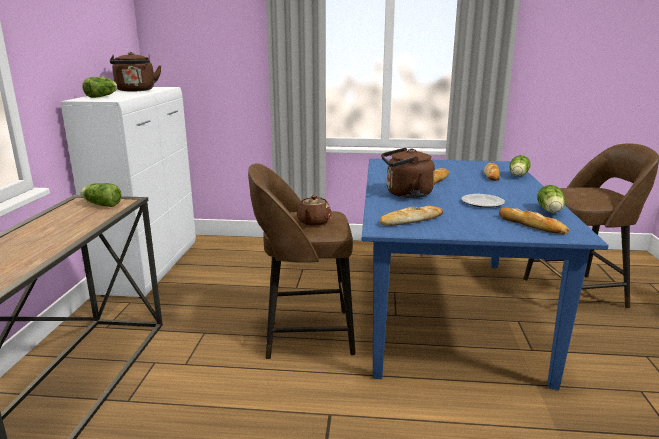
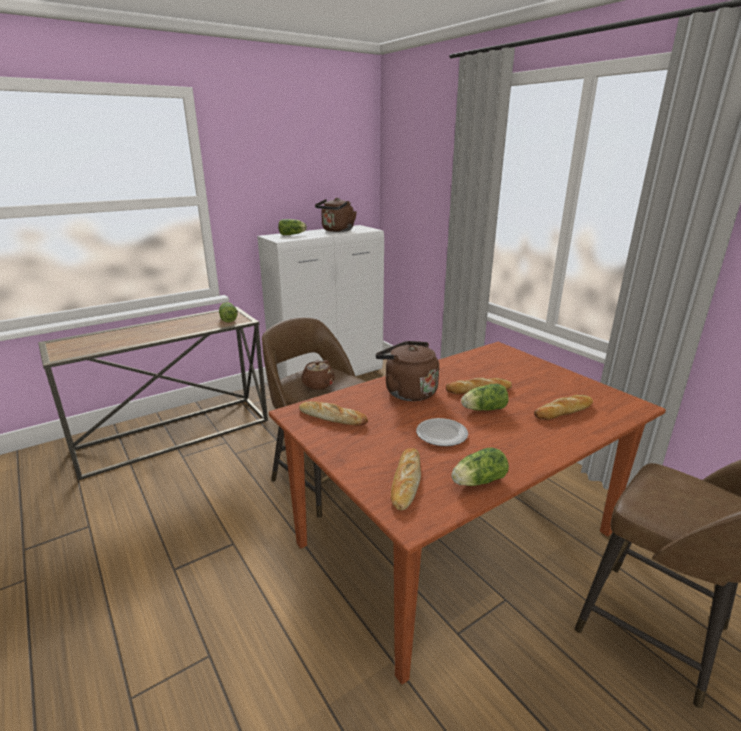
camera: 50 degrees right, 5 degrees up
brown teapot [297,195,332,226] -> brown teapot turned 45 degrees counterclockwise [301,360,335,390]
blue dining table [362,158,609,390] -> brown dining table [269,342,666,685]
lettuce [510,155,531,177] -> lettuce moved to [461,384,509,411]

